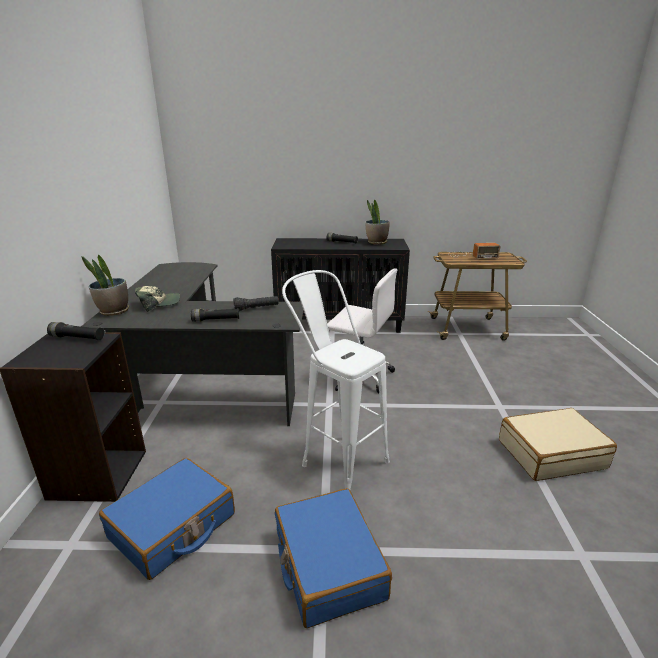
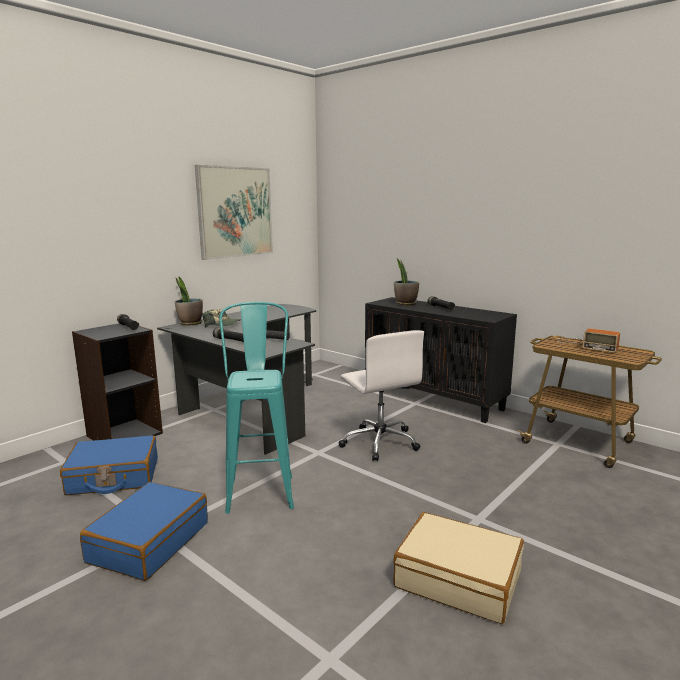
camera: 40 degrees right, 10 degrees down
white stool [282,270,390,489] -> turquoise stool [219,302,294,514]
potted plant [365,199,390,245] -> potted plant moved to [394,258,419,305]
none -> picture [195,165,273,260]

